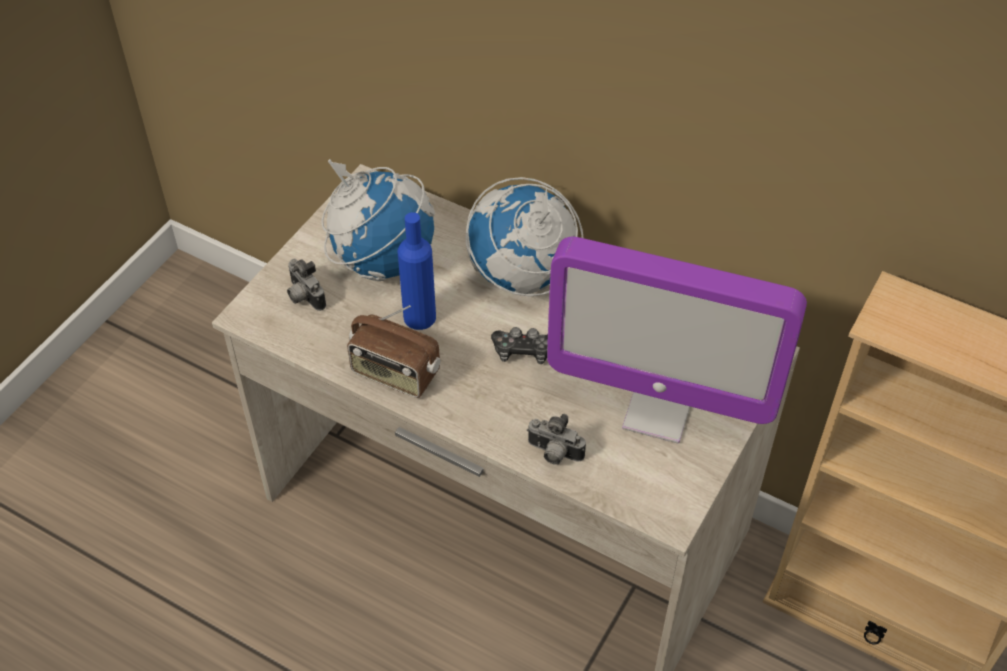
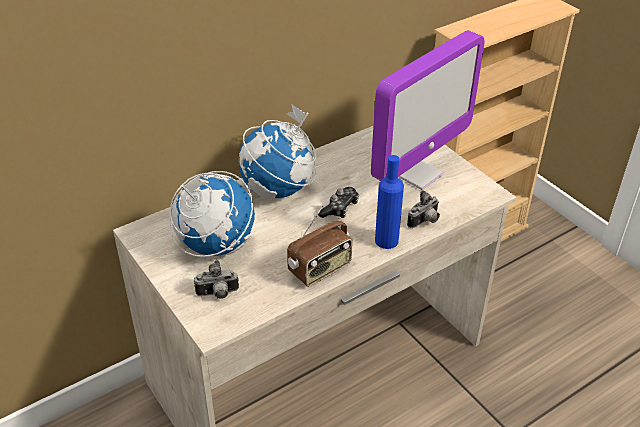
camera: 65 degrees left, 10 degrees down
blue bottle [397,212,436,330] -> blue bottle moved to [375,155,404,249]

